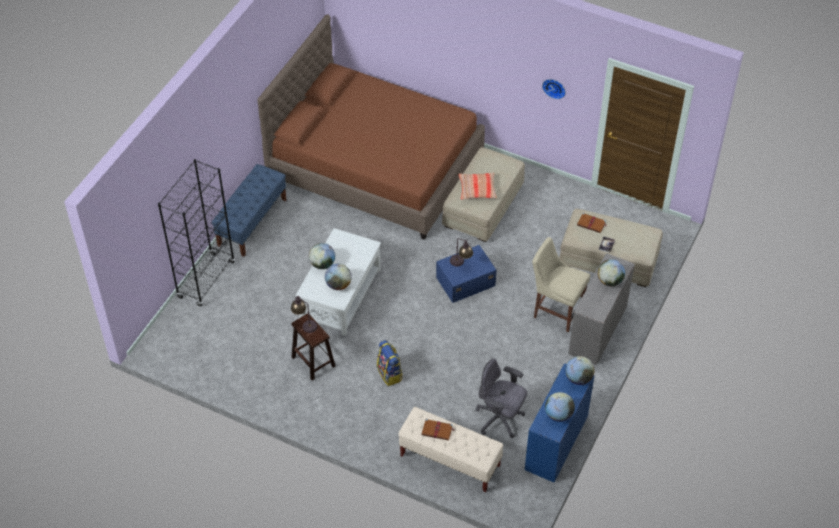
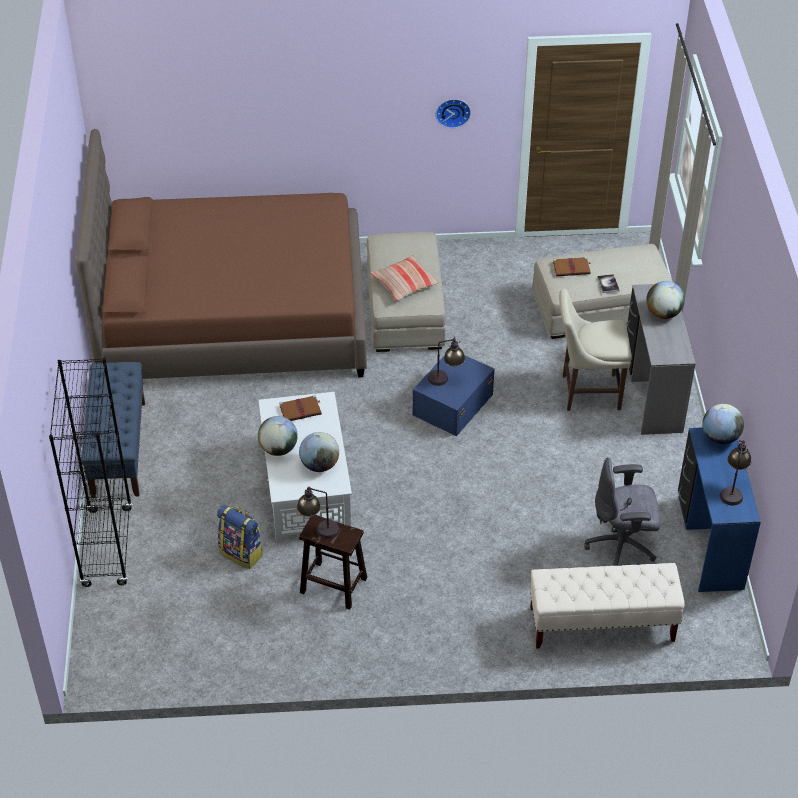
camera: 30 degrees left, 5 degrees down
backpack [377,340,403,386] -> backpack moved to [217,505,263,569]
brown book [421,419,454,441] -> brown book moved to [279,395,322,421]
globe [545,392,575,422] -> table lamp [720,440,751,506]

